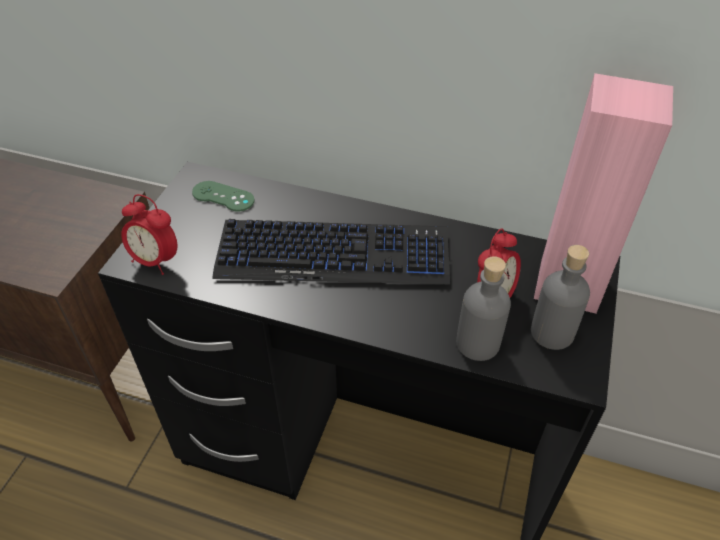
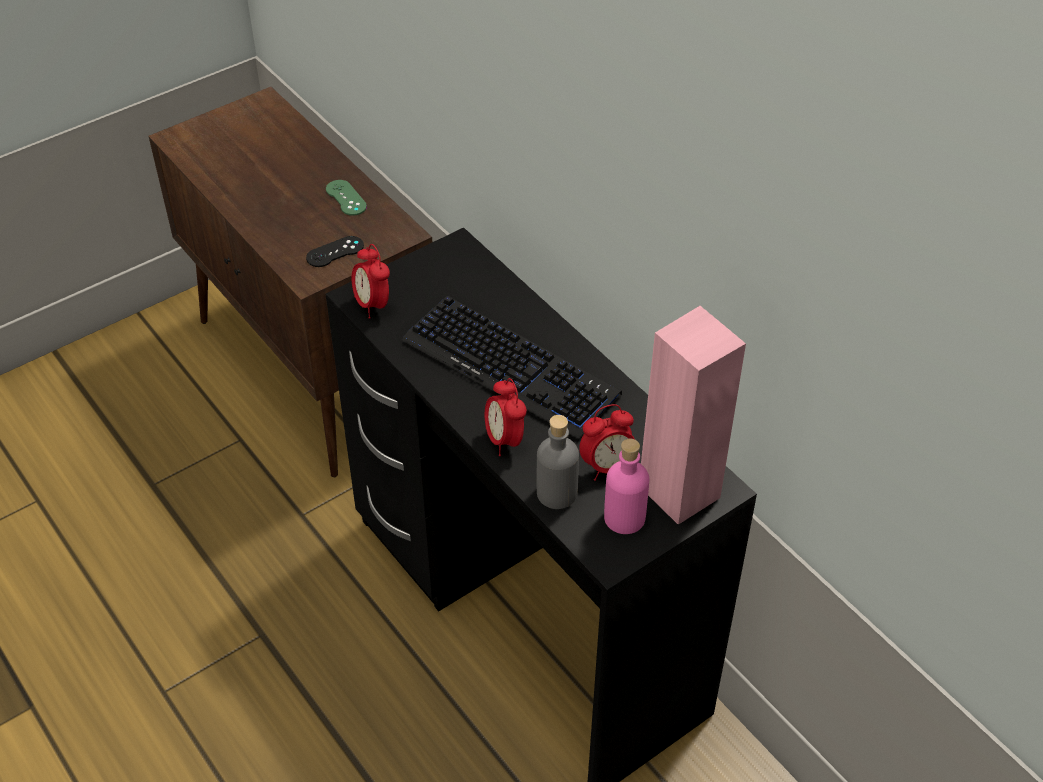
camera: 35 degrees right, 0 degrees up
green game controller [192,181,255,211] -> green game controller moved to [326,180,367,216]
grey bottle [531,245,590,350] -> pink bottle [604,439,649,534]
none -> black game controller [306,236,364,267]
none -> alarm clock [485,378,527,456]

